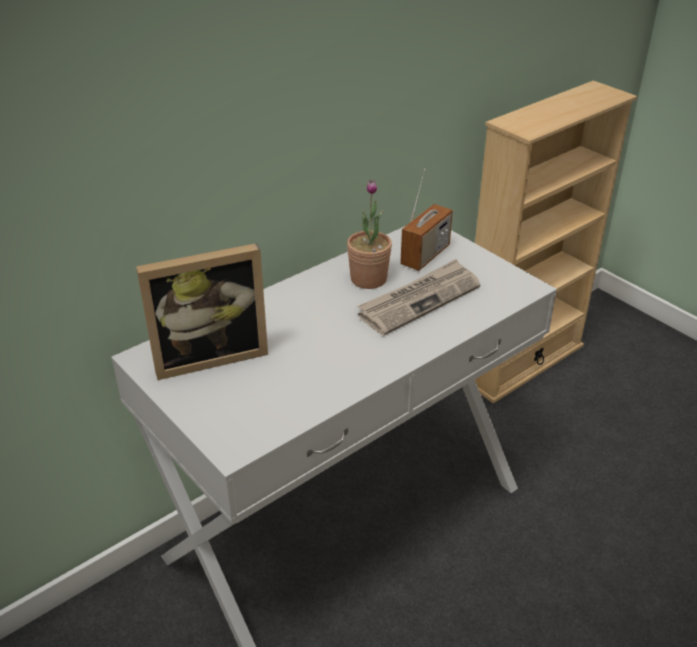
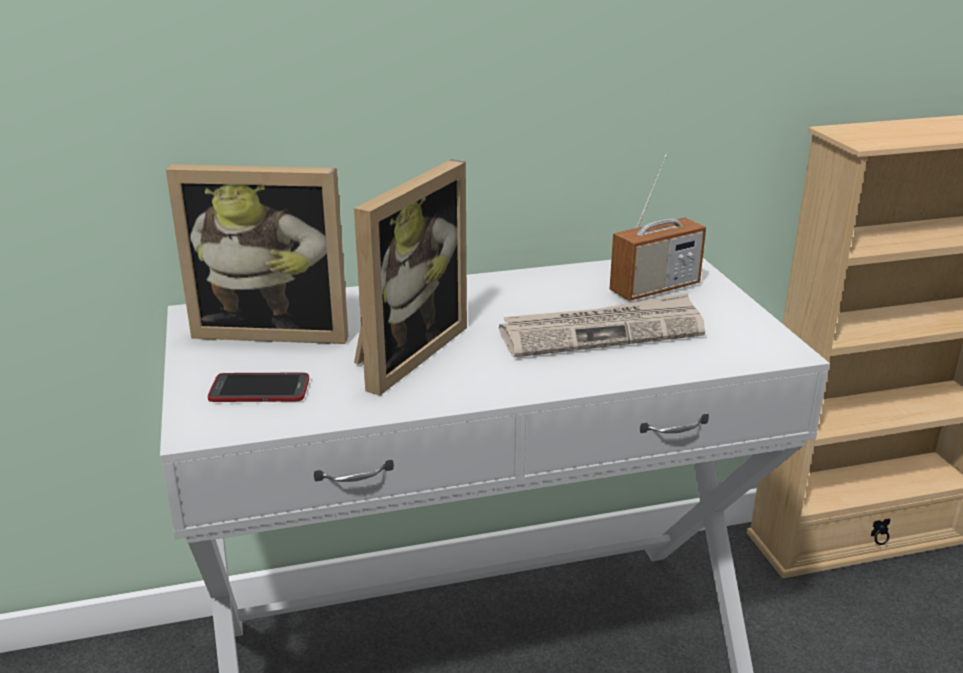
camera: 25 degrees right, 10 degrees down
potted plant [347,180,392,289] -> none
none -> phone [208,373,309,402]
none -> picture frame [354,159,467,396]

